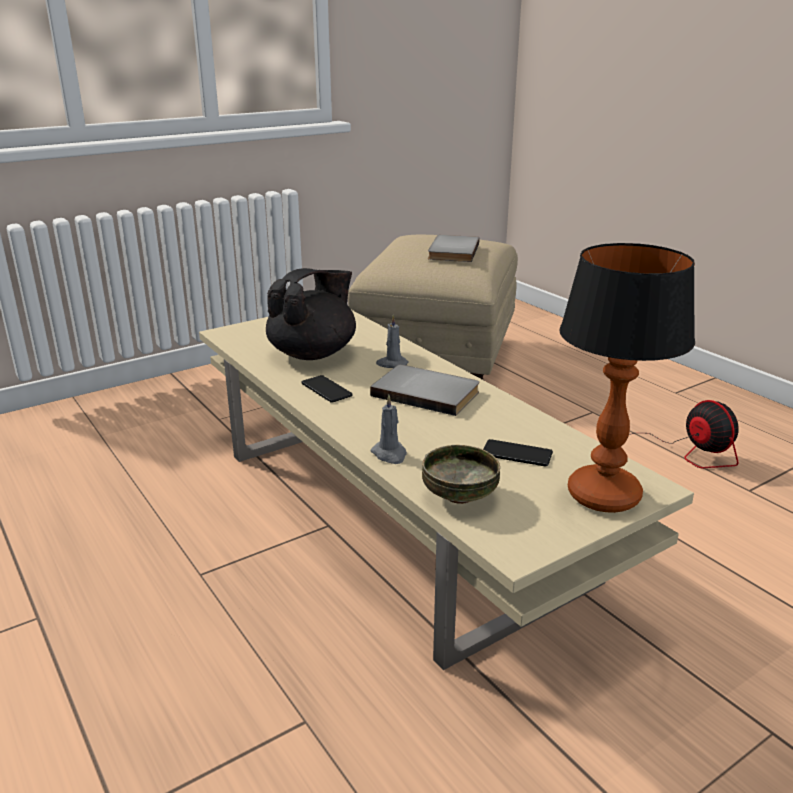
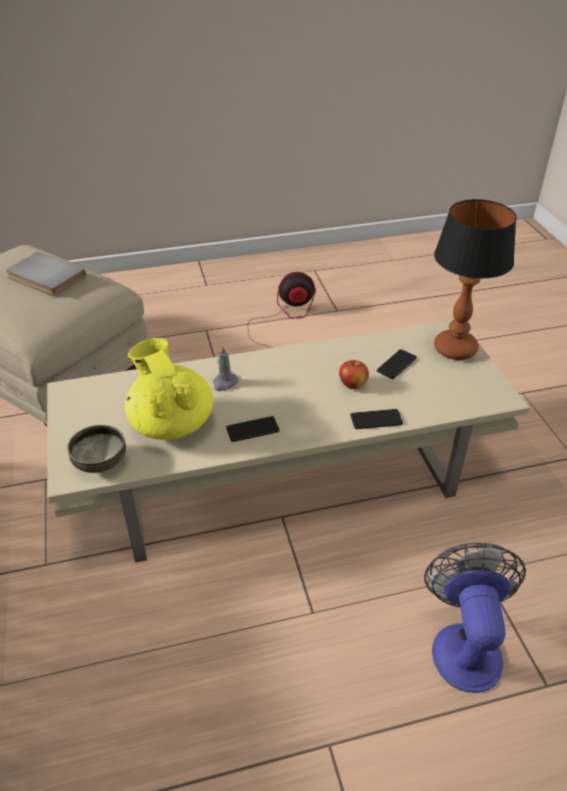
camera: 70 degrees left, 15 degrees up
black teapot [266,268,356,360] -> yellow teapot [125,338,213,440]
grey book [370,365,479,416] -> none
grey candle [370,395,407,464] -> phone [350,409,403,429]
bowl [422,445,500,504] -> bowl moved to [67,425,126,473]
none -> apple [339,360,369,389]
none -> fan [424,543,526,693]

